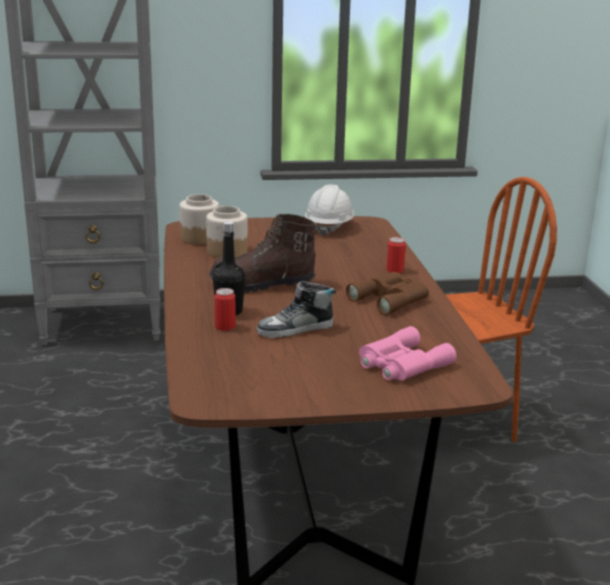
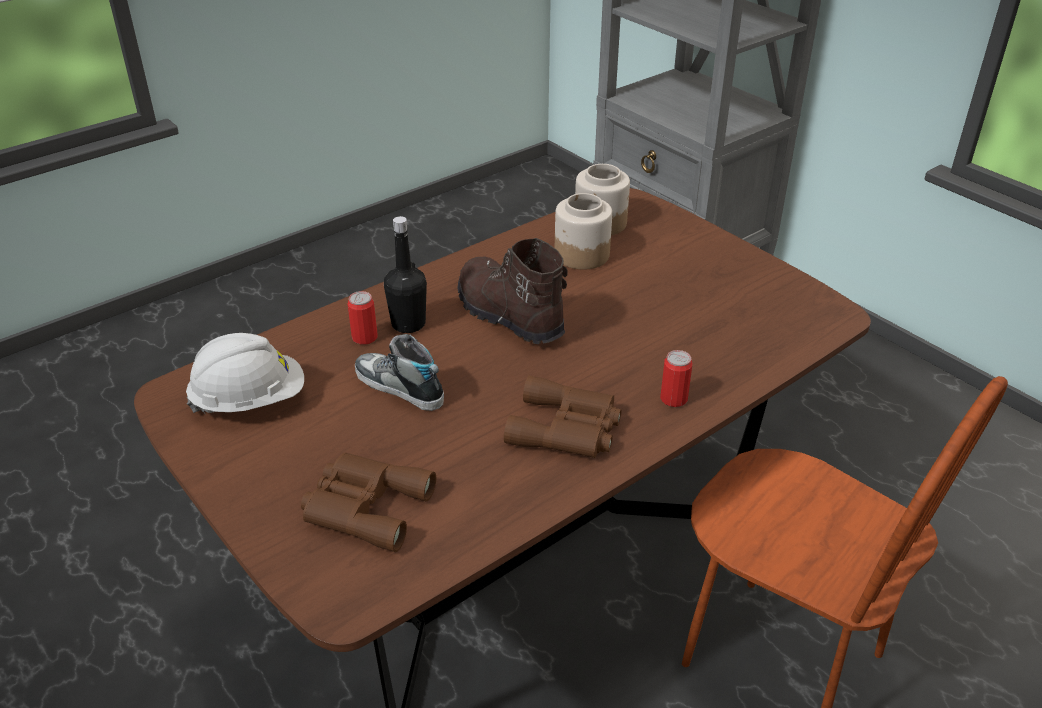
camera: 60 degrees right, 15 degrees up
white hard hat [305,184,354,236] -> white hard hat moved to [186,333,304,415]
pink binoculars [359,326,456,380] -> brown binoculars [301,453,436,552]

